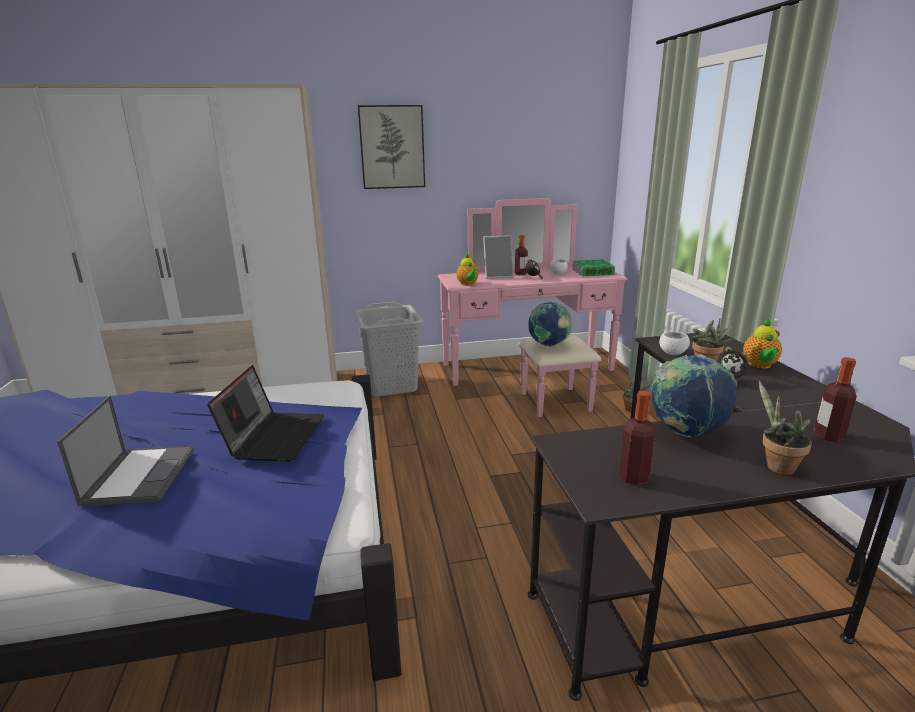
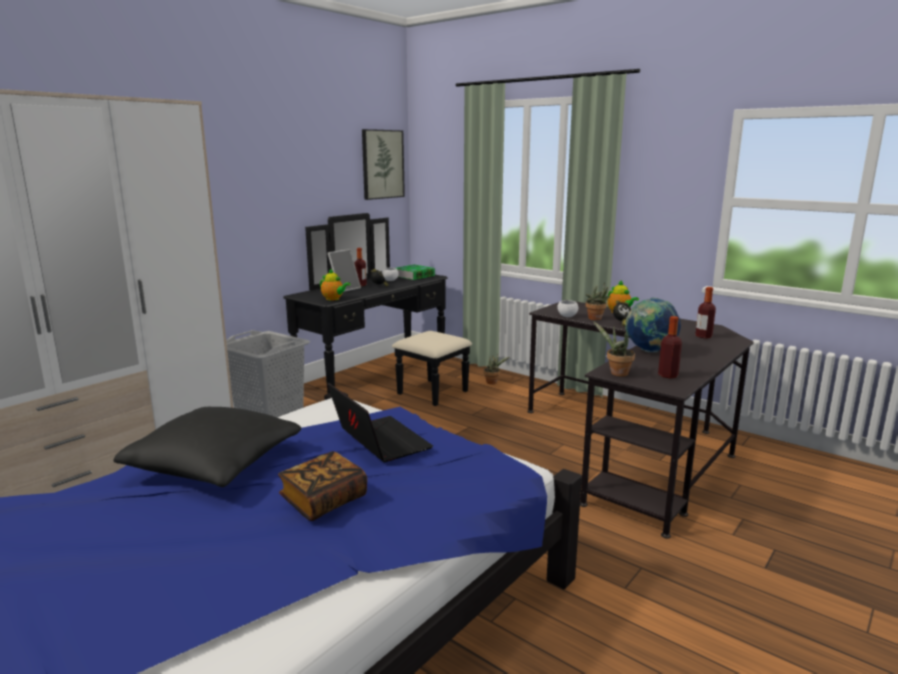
camera: 40 degrees left, 5 degrees down
laptop [57,395,194,507] -> book [278,451,367,521]
picture [358,105,425,189] -> picture moved to [362,129,405,200]
pink dresser [438,198,627,417] -> black dresser [283,213,472,406]
globe [528,302,572,347] -> none
potted plant [758,381,812,475] -> potted plant moved to [593,321,635,377]
none -> black pillow [113,407,301,487]

